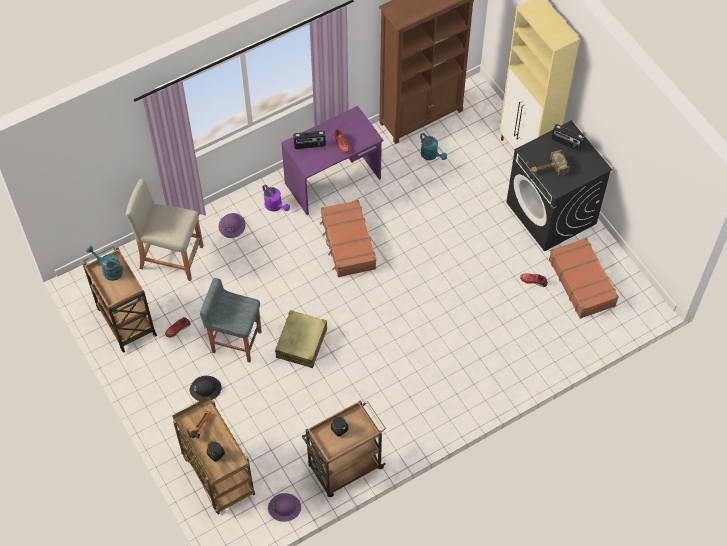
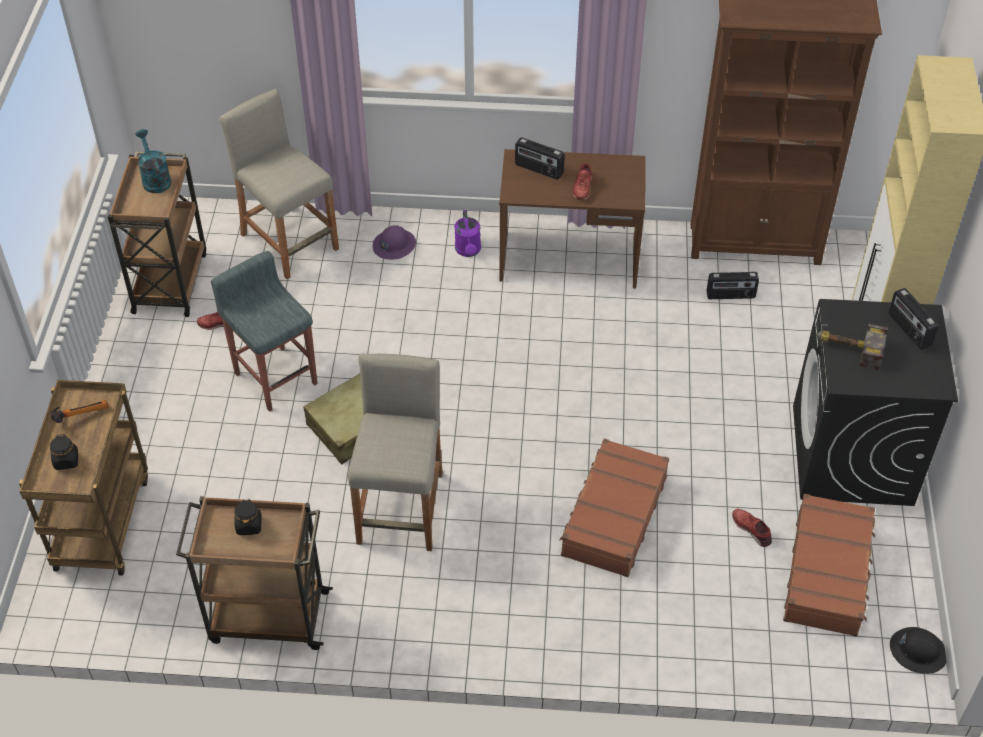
camera: 35 degrees right, 10 degrees down
black hard hat [190,376,222,401] -> black hard hat moved to [890,627,947,674]
purple hard hat [268,493,301,522] -> none
purple desk [281,106,383,215] -> brown desk [499,149,646,289]
brown suitcase [320,200,376,277] -> brown suitcase moved to [559,439,669,577]
turquoise watering can [420,133,447,160] -> radio [706,272,759,299]
none -> beige stool [348,354,443,551]

